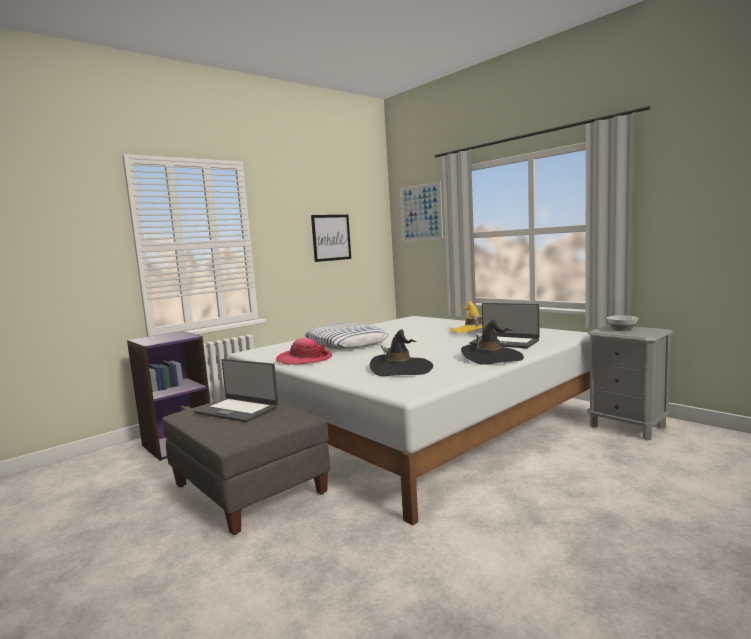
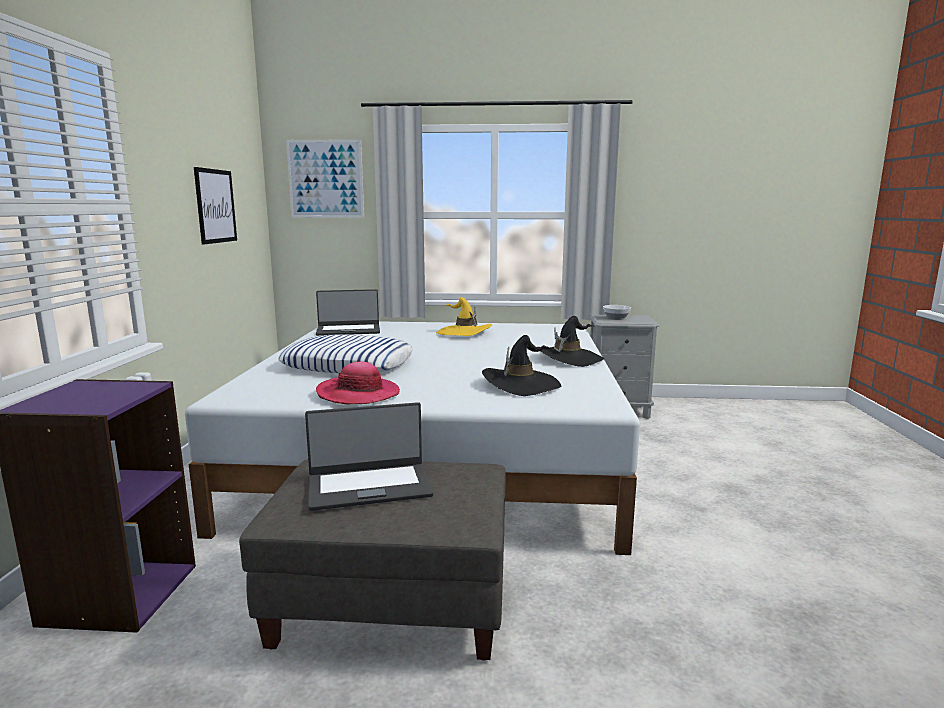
camera: 45 degrees left, 5 degrees up
laptop [469,303,540,348] -> laptop moved to [316,289,380,336]

